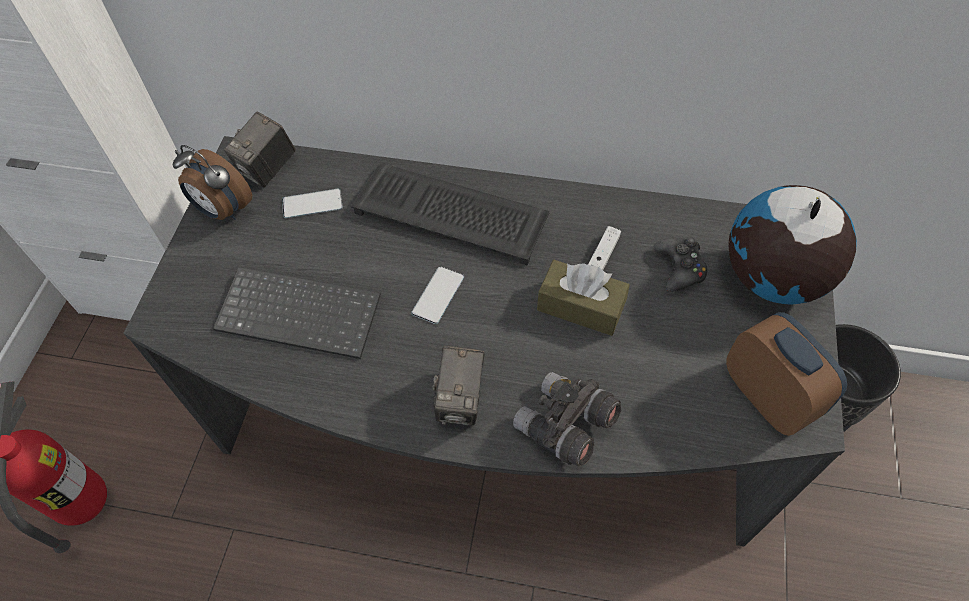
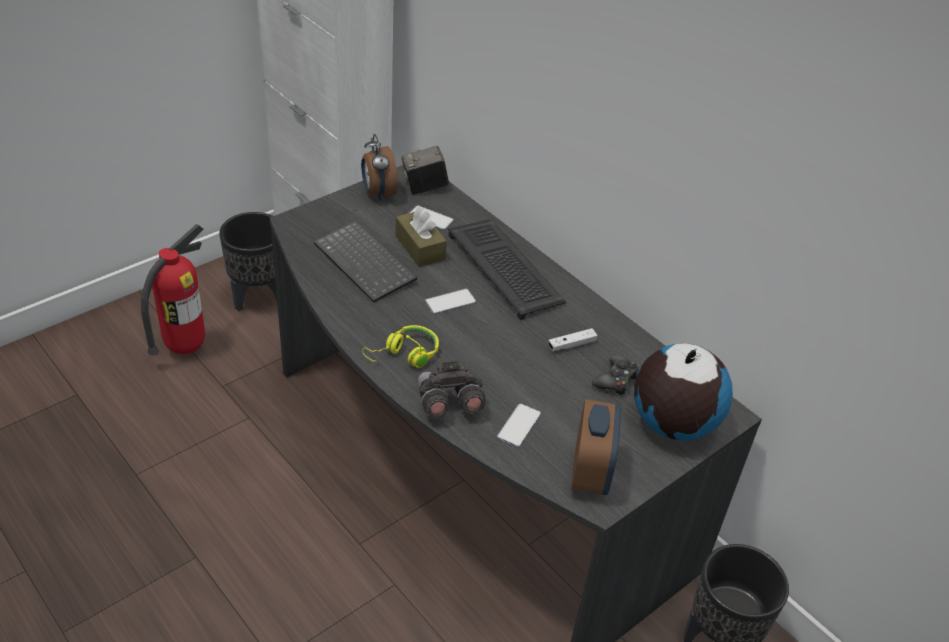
camera: 35 degrees right, 15 degrees down
camera [432,346,485,425] -> yellow headphones [362,325,439,368]
brown tissue box [537,260,630,336] -> brown tissue box moved to [395,206,447,267]
none -> black planter [219,212,277,311]
none -> phone [497,403,541,447]

